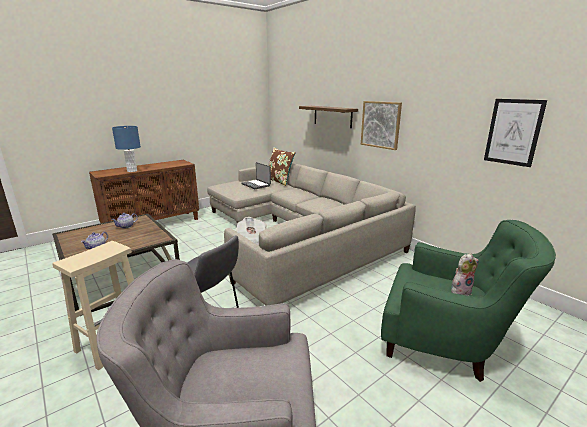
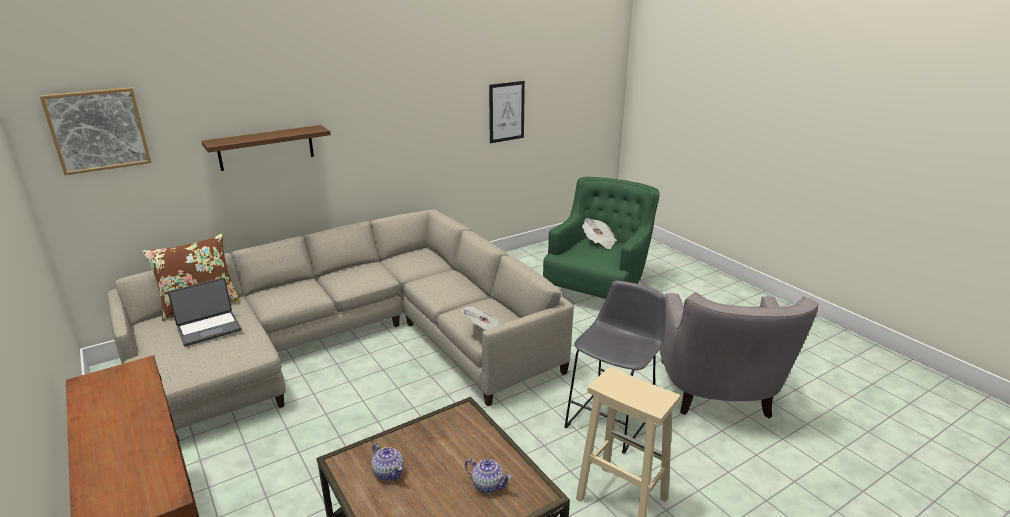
camera: 85 degrees left, 5 degrees up
blue table lamp [112,126,141,172] -> none
picture [361,101,402,150] -> picture moved to [40,87,151,175]
plush toy [451,253,479,296] -> newspaper [582,218,617,249]

